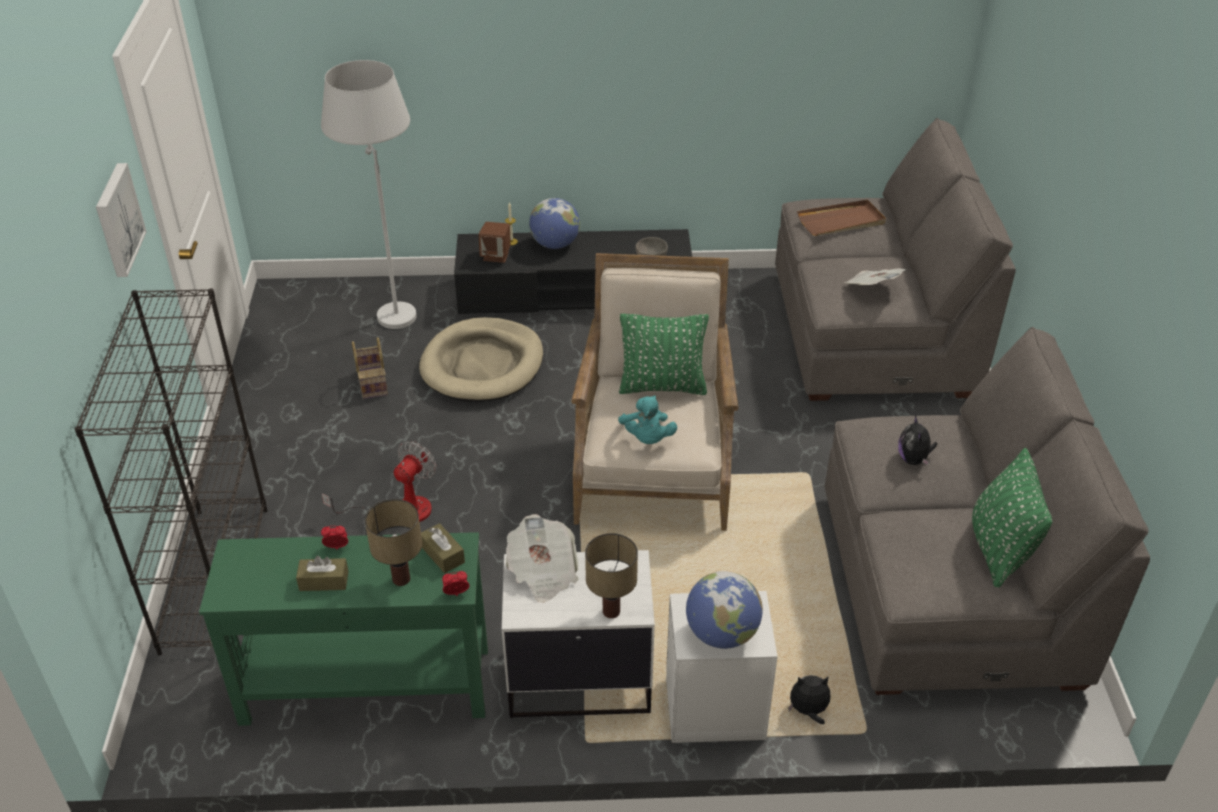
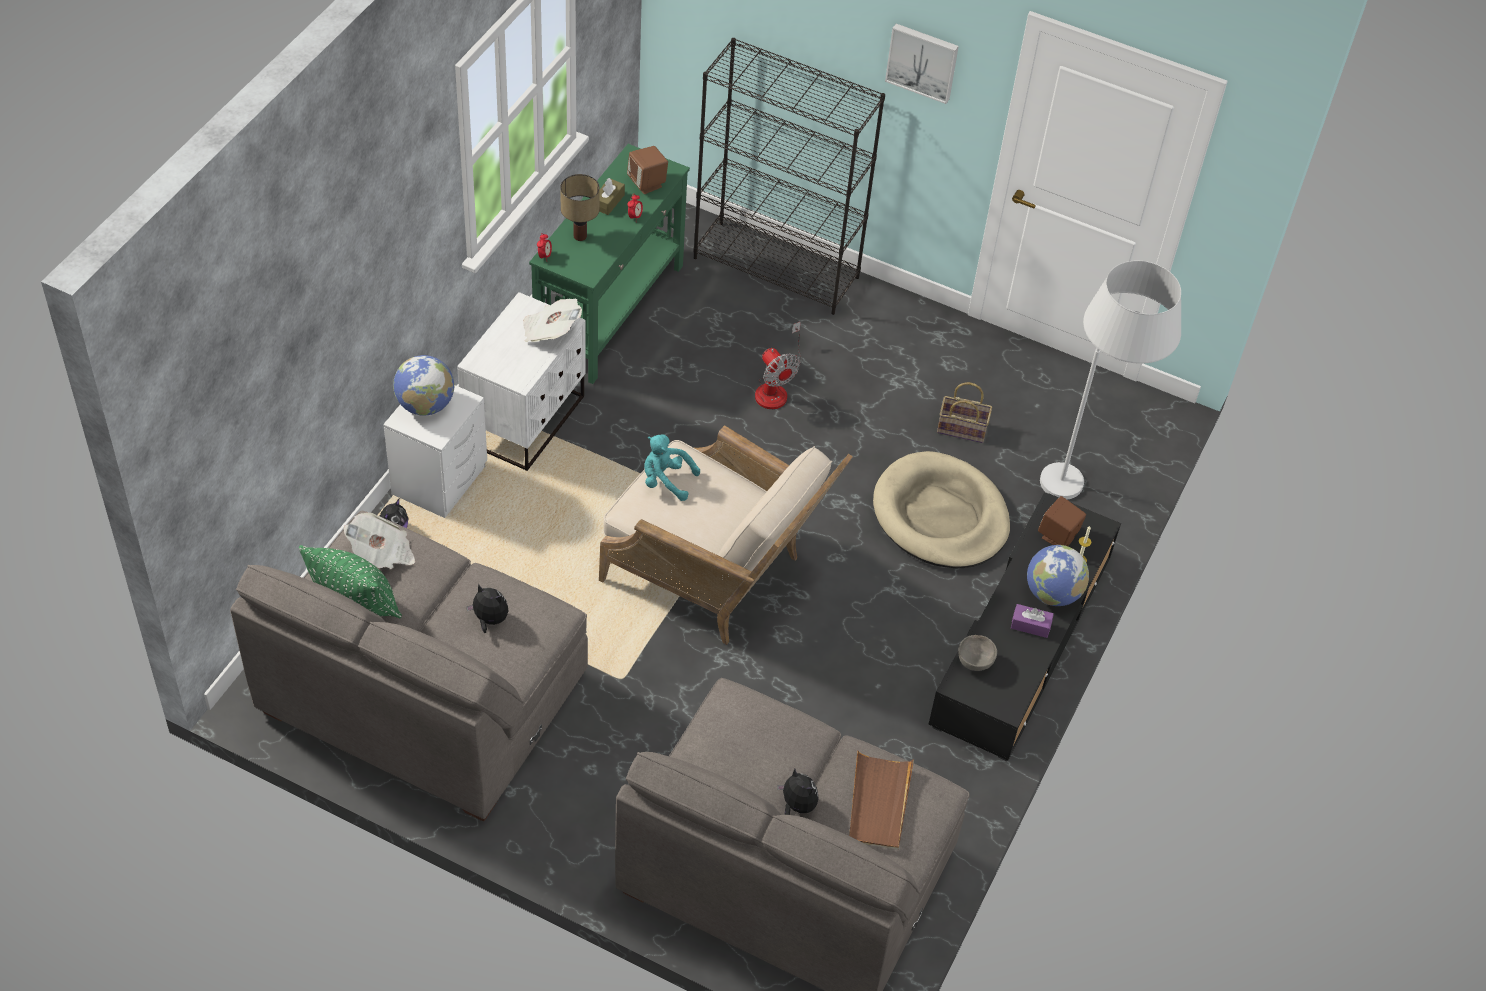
camera: 115 degrees right, 10 degrees up
brown tissue box [421,523,465,573] -> none
table lamp [585,533,638,618] -> none
green pillow [619,314,709,395] -> none
newspaper [844,268,907,285] -> newspaper moved to [344,512,415,569]
none -> brown speaker [627,146,668,194]
none -> plush toy [777,769,819,815]
none -> purple tissue box [1011,604,1054,638]

